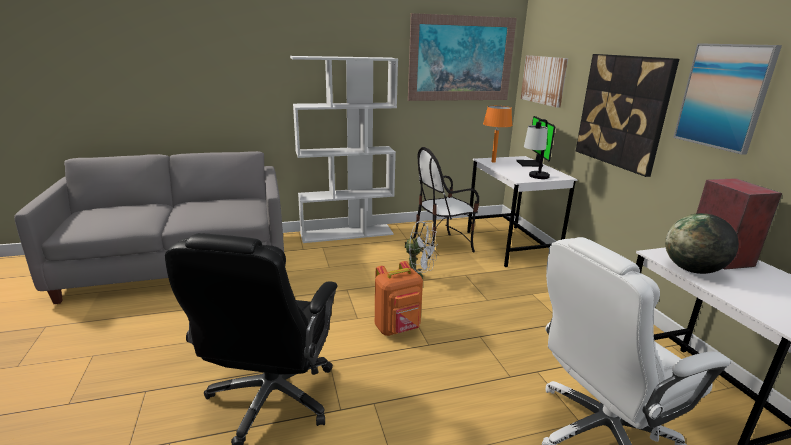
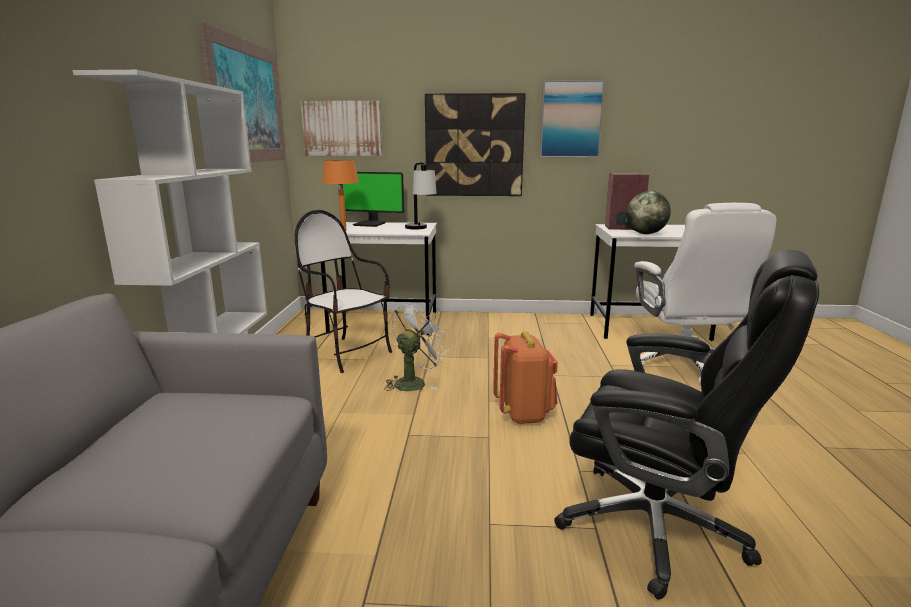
camera: 70 degrees left, 5 degrees down
chair [413,147,479,259] -> chair turned 135 degrees clockwise [295,210,392,373]

